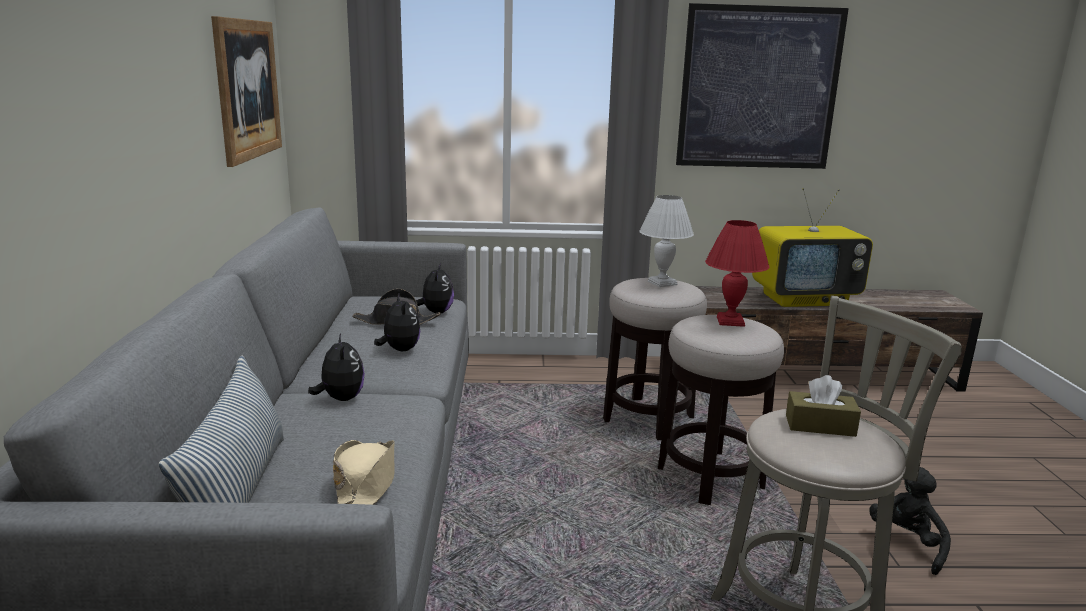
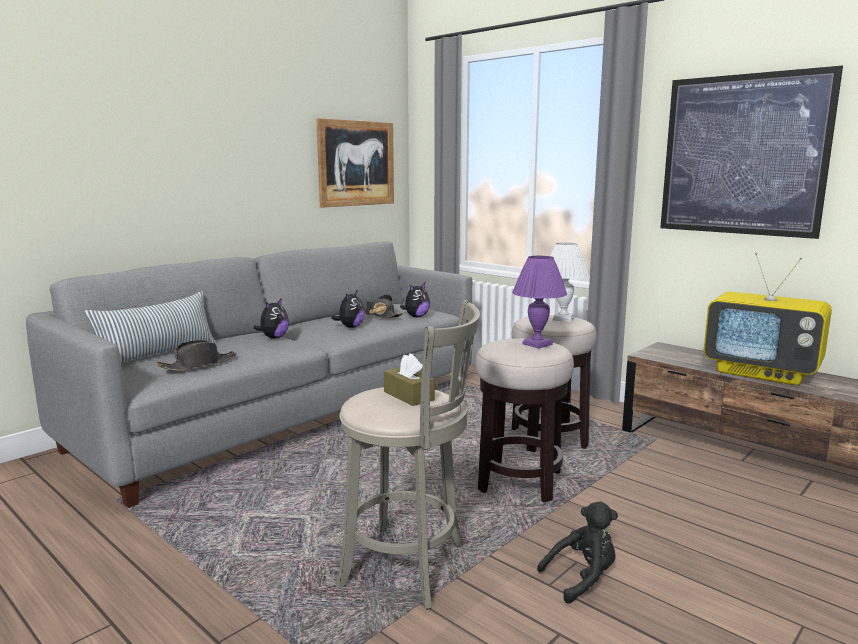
camera: 45 degrees right, 5 degrees down
beige hat [333,440,395,505] -> black hat [156,340,237,371]
red table lamp [705,220,769,327] -> purple table lamp [512,256,567,349]

